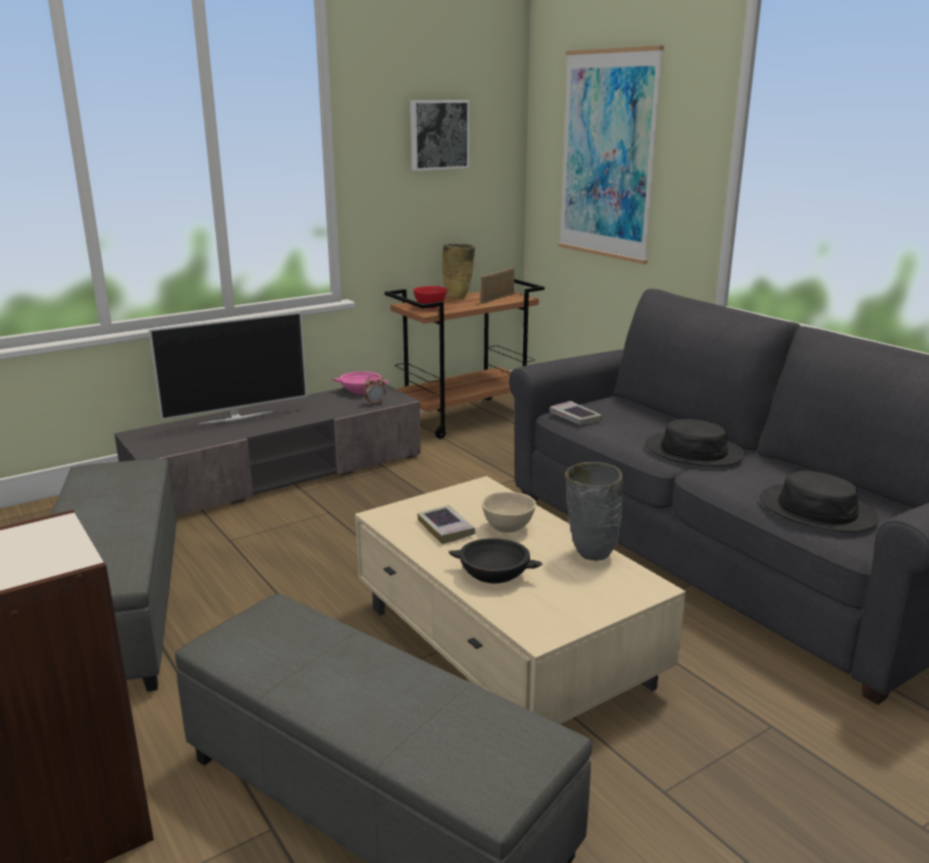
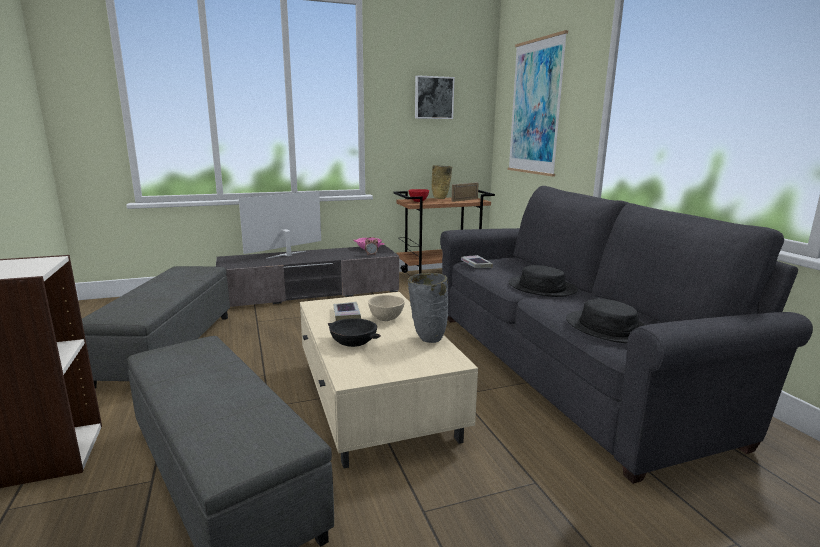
camera: 15 degrees right, 5 degrees down
television [148,312,307,425] -> television turned 150 degrees clockwise [239,191,321,259]

